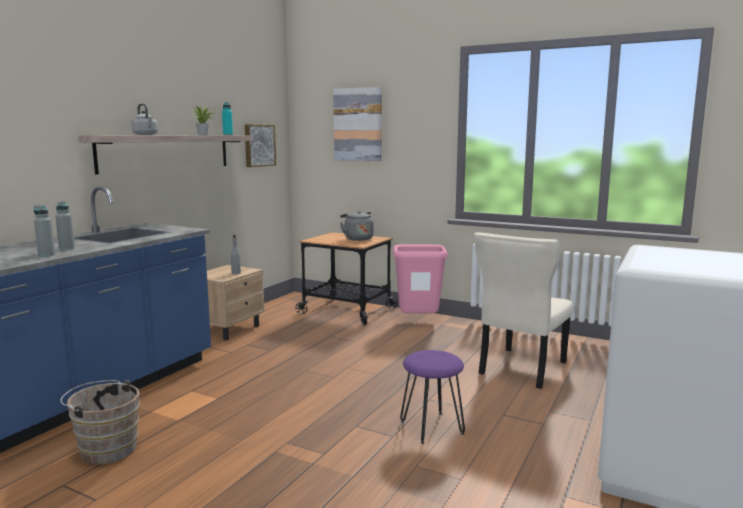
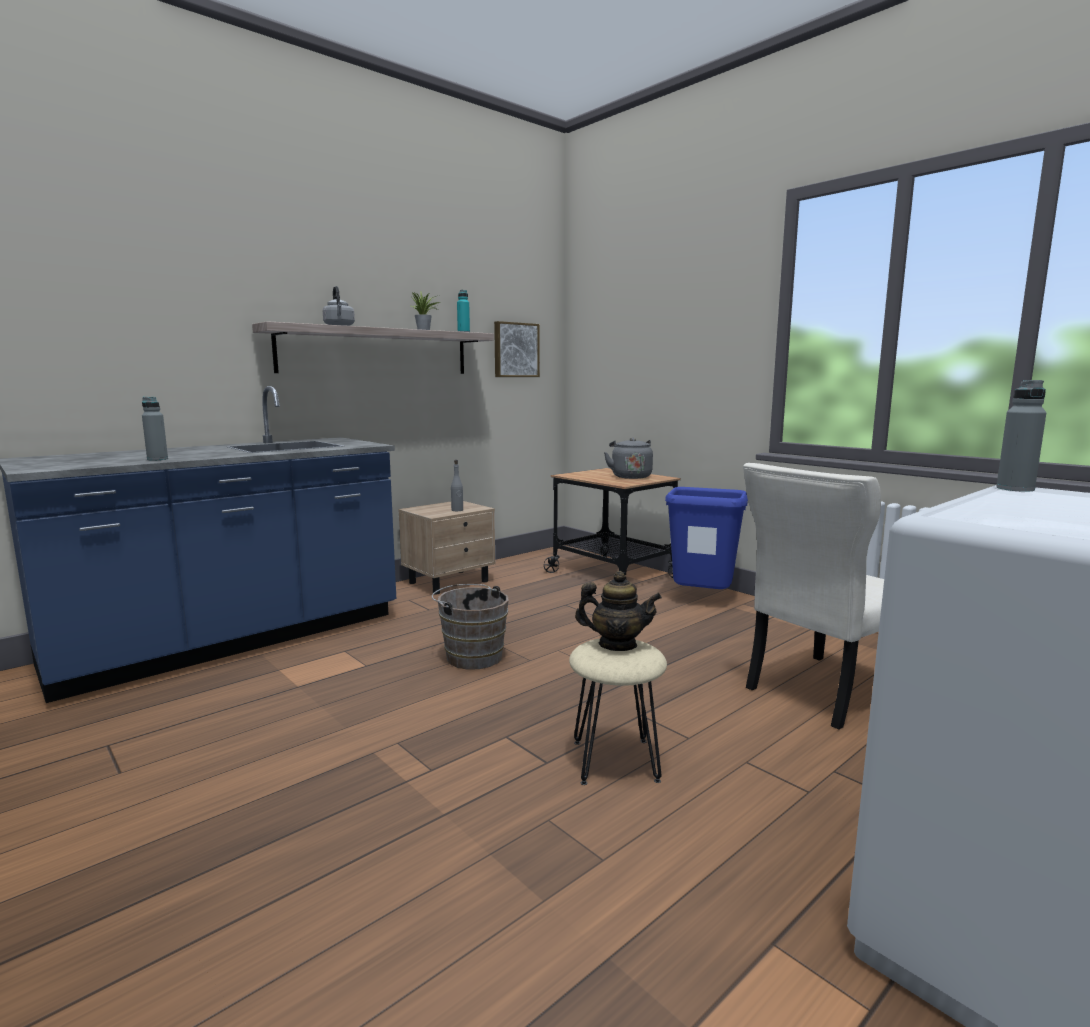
camera: 20 degrees right, 0 degrees up
grey bottle [55,201,75,250] -> grey bottle moved to [996,380,1046,492]
brown bucket [60,380,140,465] -> brown bucket moved to [432,584,509,670]
picture [333,87,382,161] -> none
pink trash can [393,245,448,313] -> blue trash can [665,487,748,589]
purple stool [400,350,465,444] -> beige stool [569,638,667,785]
none -> teapot [575,571,662,651]

